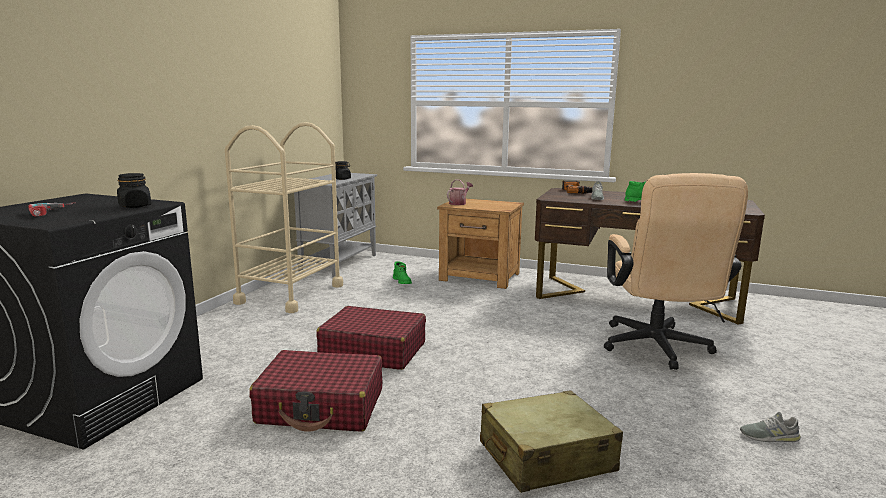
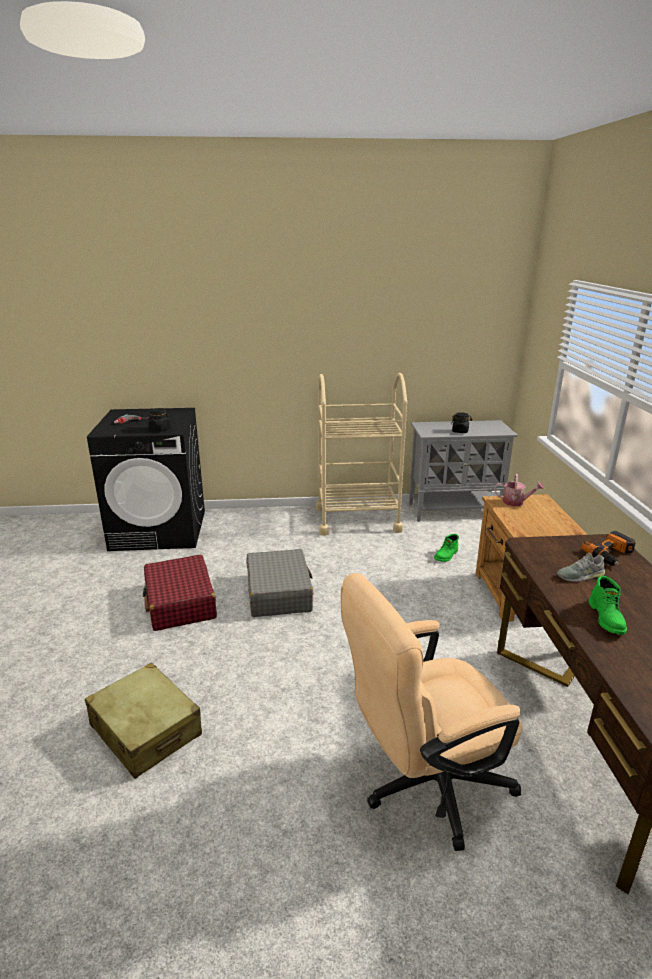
camera: 65 degrees right, 10 degrees up
red suitcase [316,306,426,370] -> grey suitcase [246,549,314,617]
grey shoe [740,412,801,442] -> none

